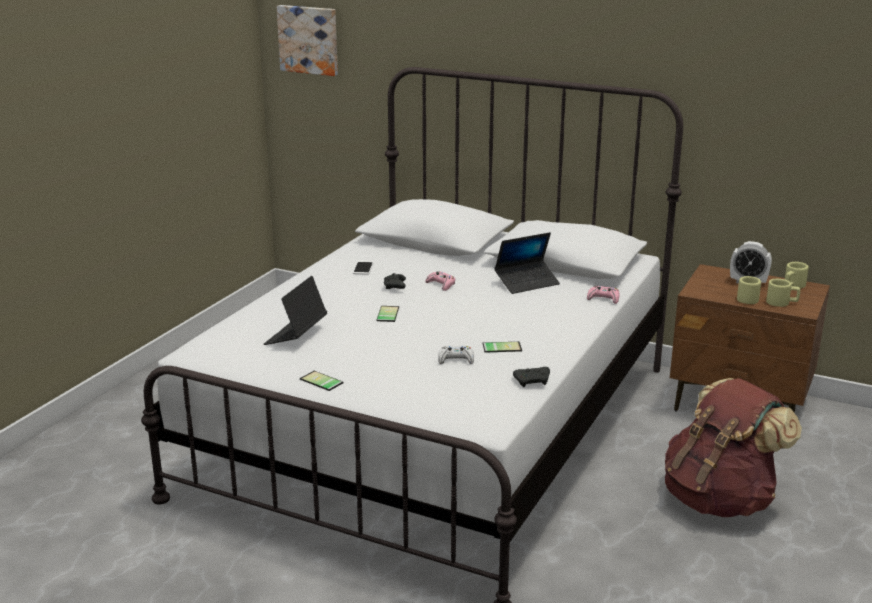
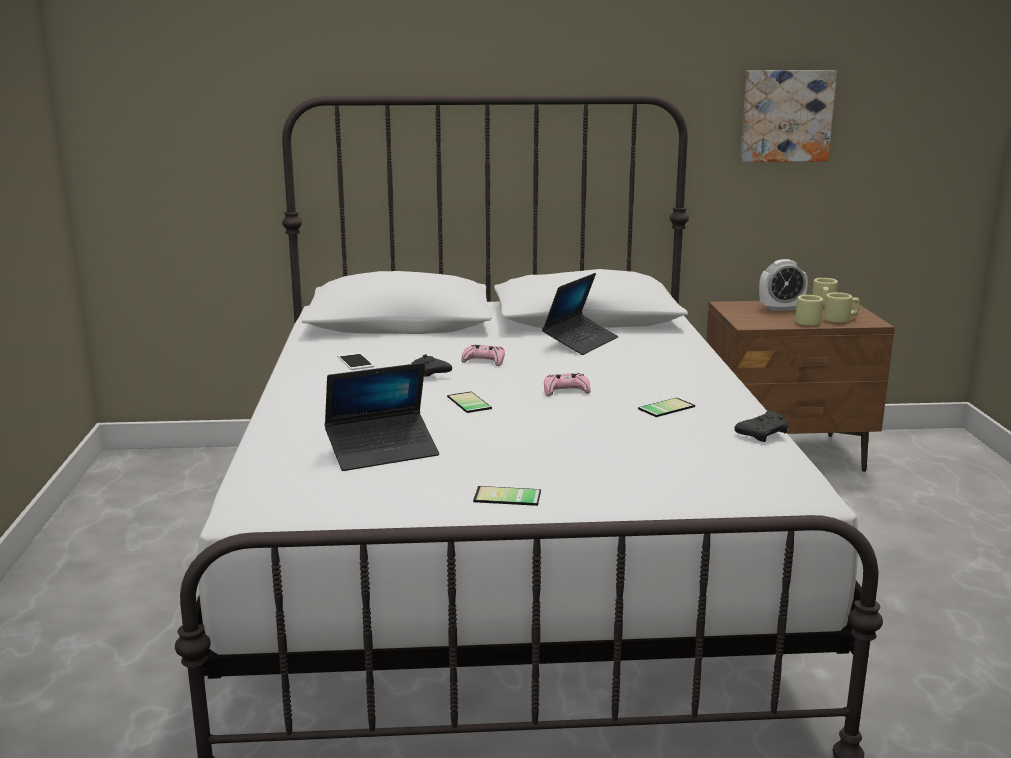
camera: 30 degrees left, 5 degrees down
laptop [264,276,327,345] -> laptop turned 105 degrees counterclockwise [325,363,439,471]
picture [277,5,338,76] -> picture moved to [740,70,837,162]
white game controller [438,346,474,364] -> none
pink game controller [587,286,620,304] -> pink game controller moved to [544,373,590,396]
brown backpack [665,378,802,517] -> none

